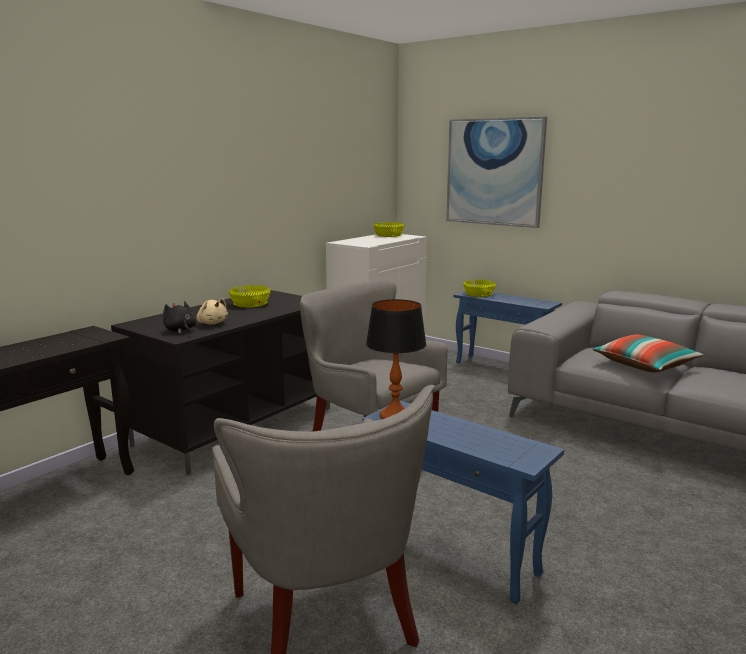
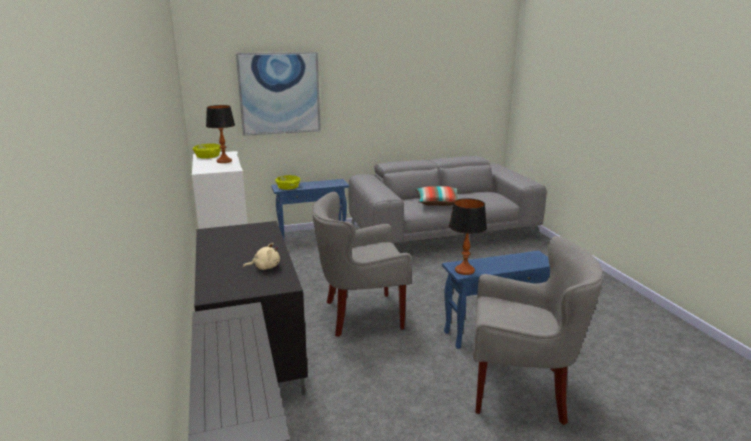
camera: 55 degrees left, 5 degrees up
black plush toy [163,301,196,334] -> none
yellow bowl [229,285,271,308] -> none
none -> table lamp [206,105,235,163]

